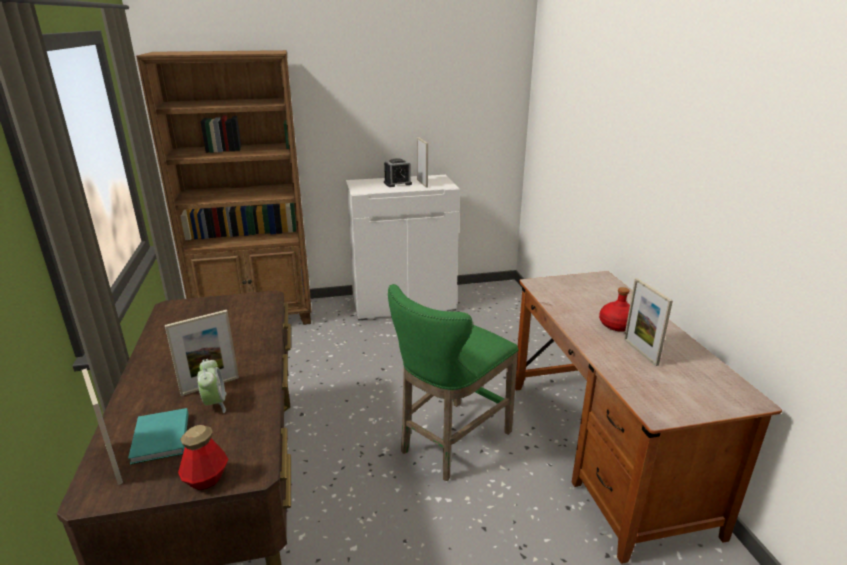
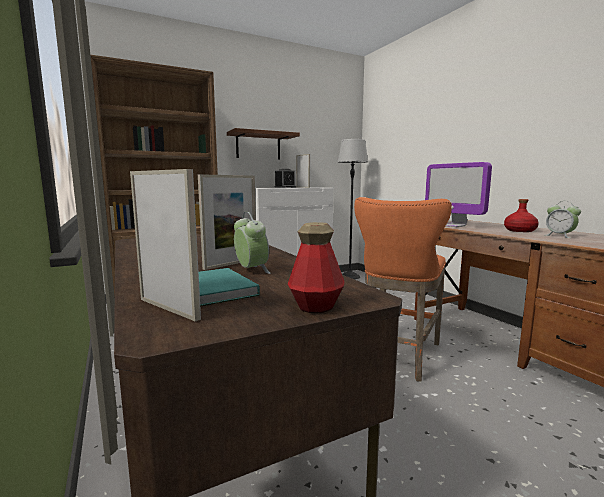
camera: 15 degrees left, 15 degrees down
green stool [388,284,519,481] -> orange stool [354,197,452,382]
picture frame [624,278,673,366] -> alarm clock [546,201,581,238]
none -> brown shelf [227,128,300,159]
none -> floor lamp [338,139,368,280]
none -> monitor [425,162,492,227]

